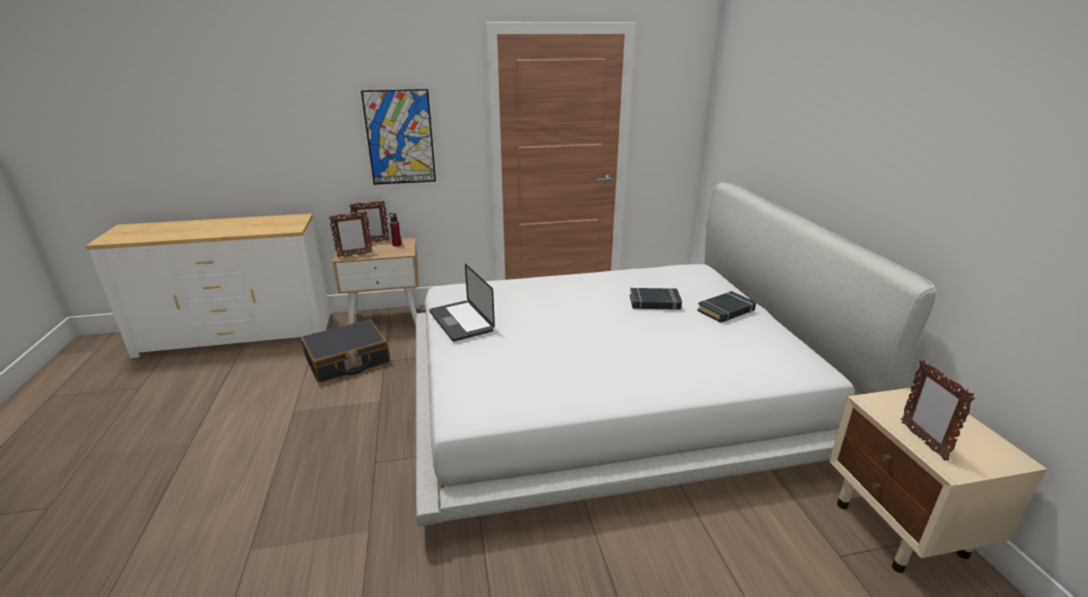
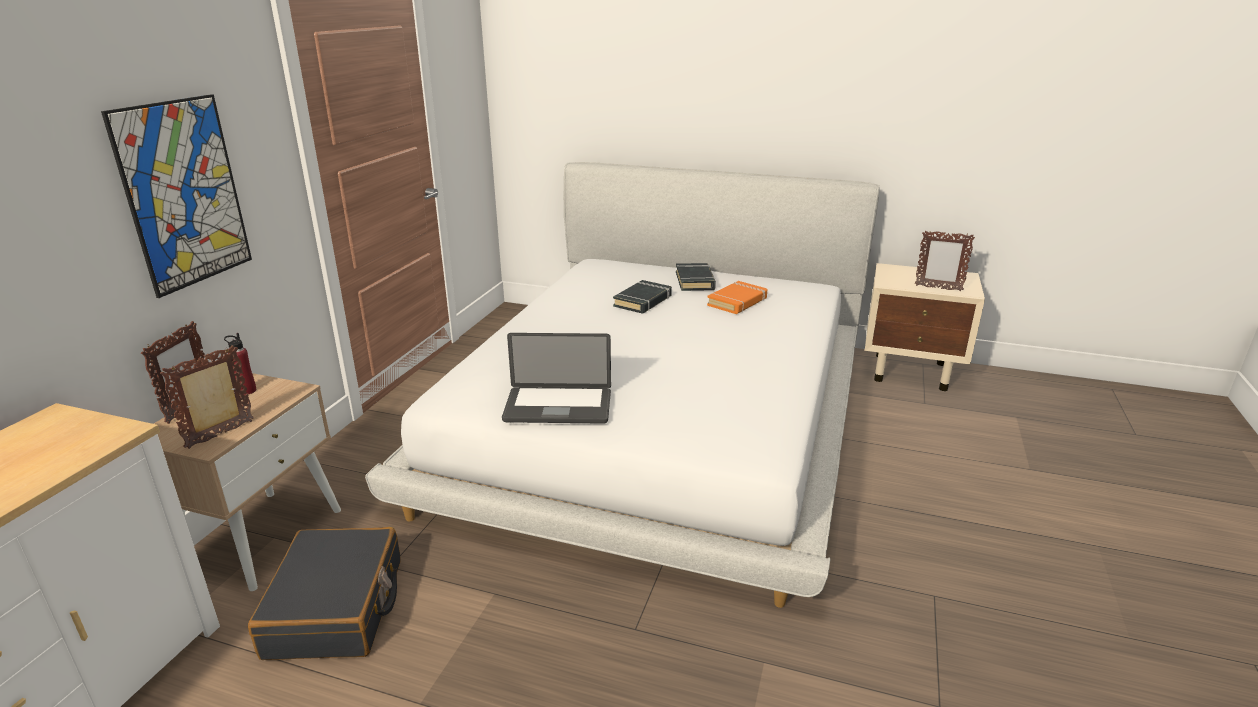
camera: 60 degrees left, 0 degrees up
picture frame [329,211,373,258] -> picture frame turned 150 degrees counterclockwise [160,345,254,449]
none -> orange book [707,281,767,314]

